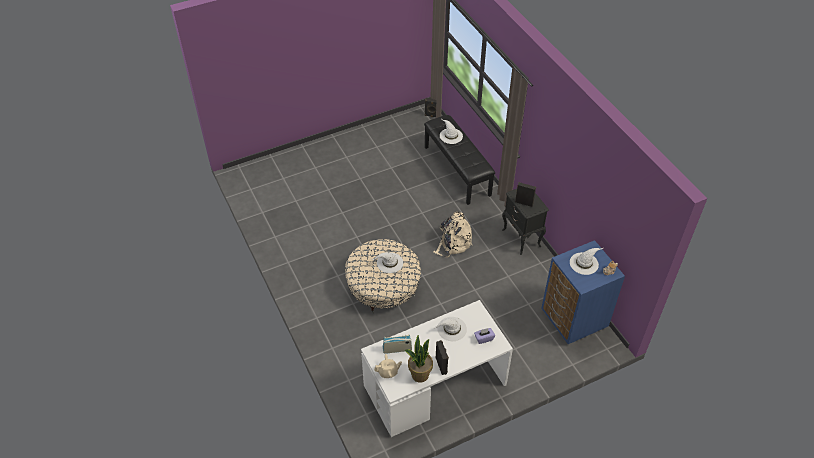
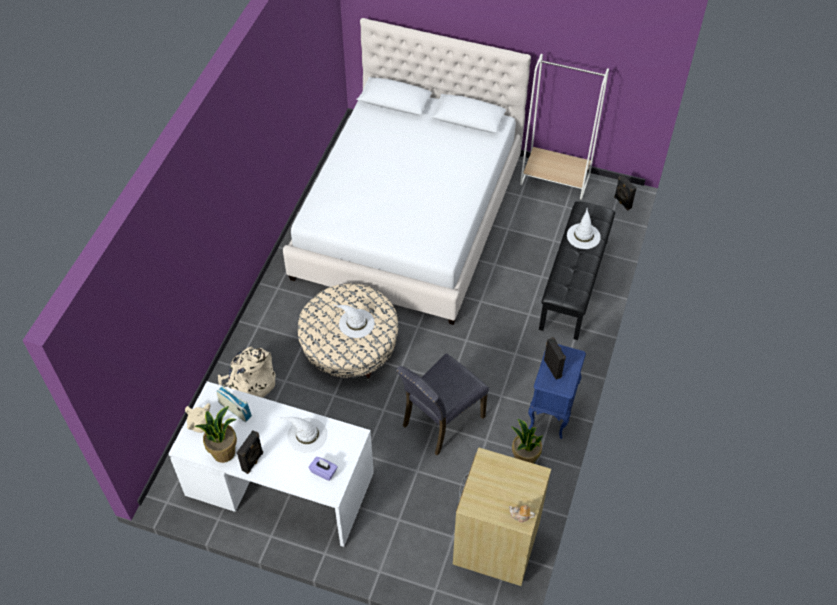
camera: 45 degrees right, 5 degrees up
beige backpack [433,212,472,258] -> beige backpack moved to [218,346,276,398]
black nightstand [502,189,549,255] -> blue nightstand [528,344,586,439]
blue dresser [541,240,625,344] -> brown dresser [453,447,551,586]
white hat [570,248,603,275] -> none
none -> white bed [283,18,531,325]
none -> grey chair [396,353,489,455]
none -> potted plant [511,419,543,464]
none -> clothes rack [520,54,609,200]

